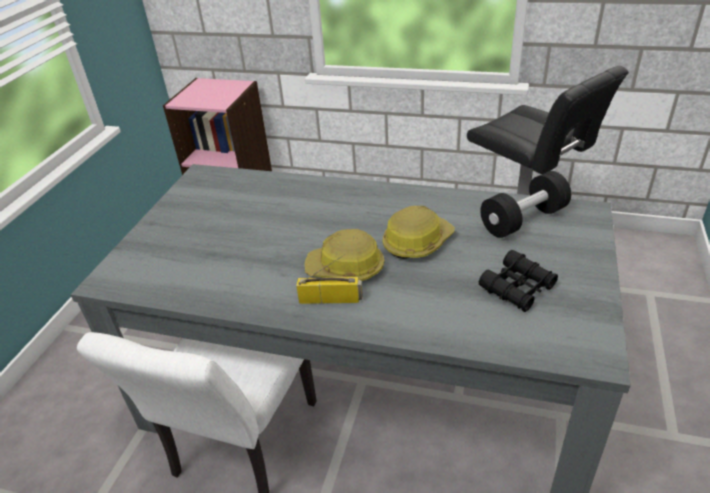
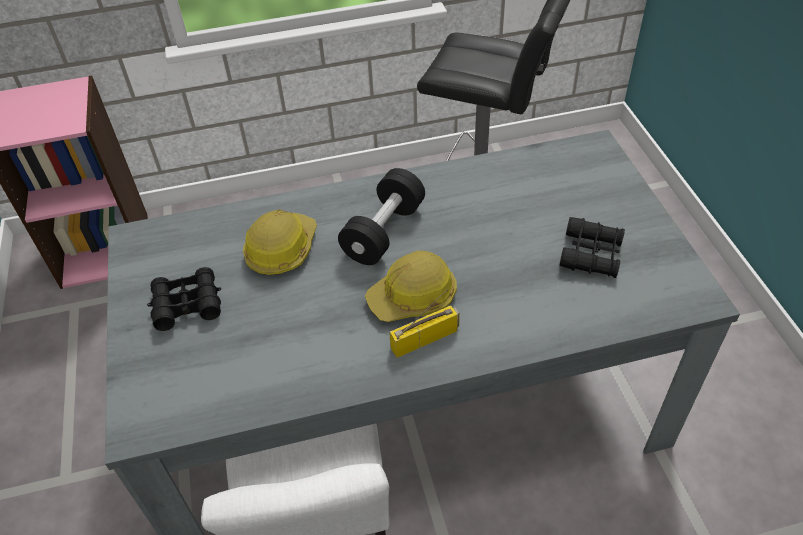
camera: 30 degrees left, 10 degrees up
hard hat [382,206,455,259] -> hard hat moved to [243,209,317,275]
black dumbbell [480,171,571,238] -> black dumbbell moved to [338,168,425,265]
none -> black binoculars [147,267,222,331]

